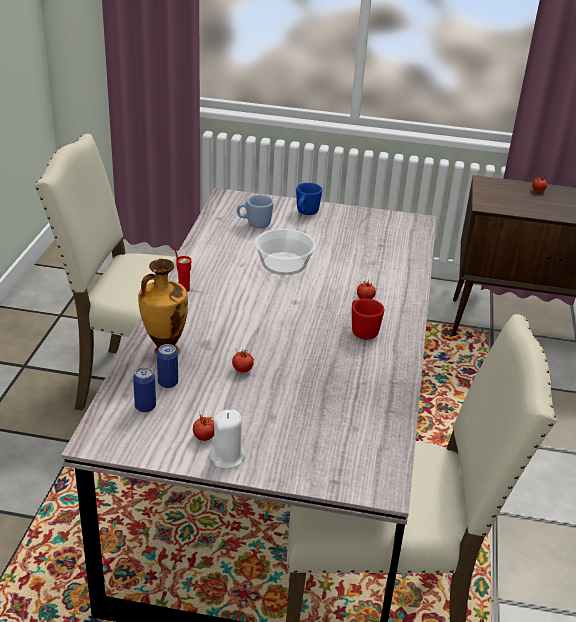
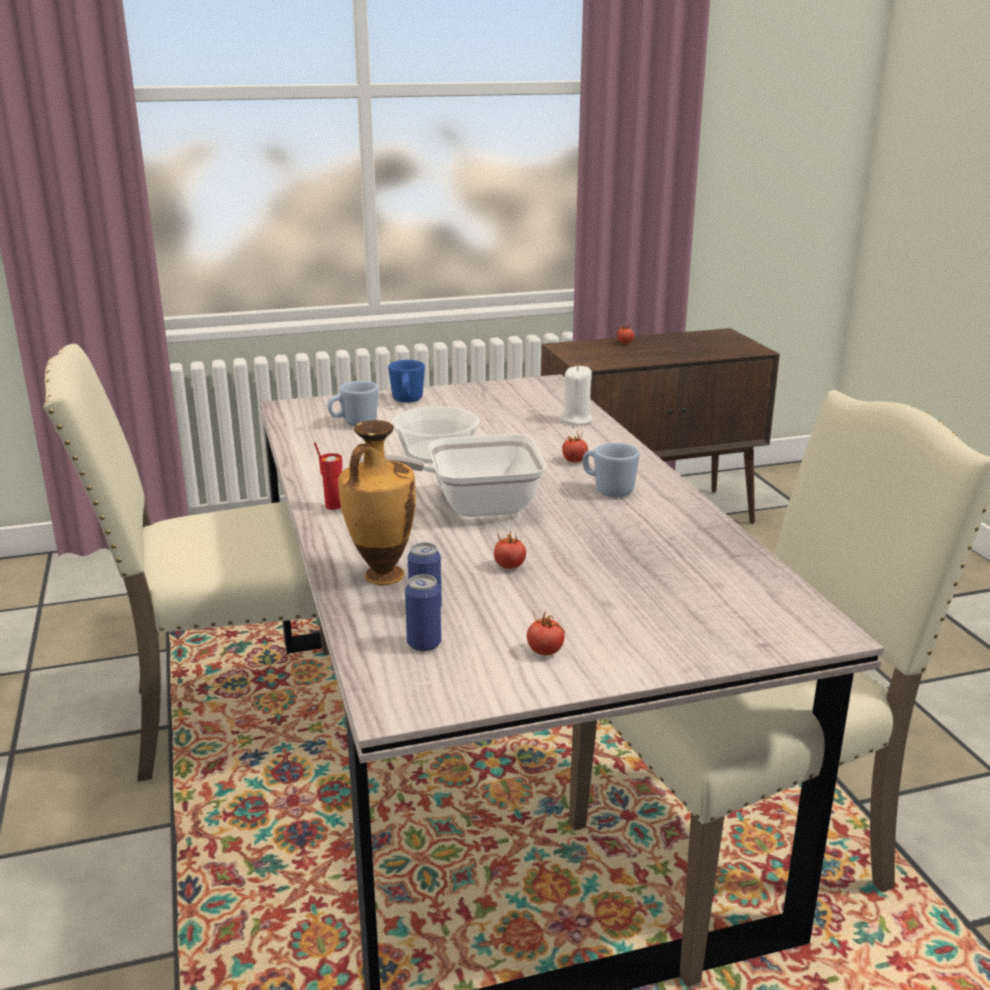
camera: 25 degrees left, 10 degrees down
white candle [209,410,246,469] -> white candle moved to [559,365,593,425]
red mug [352,299,384,340] -> blue mug [583,443,640,497]
none -> frying pan [359,434,547,517]

